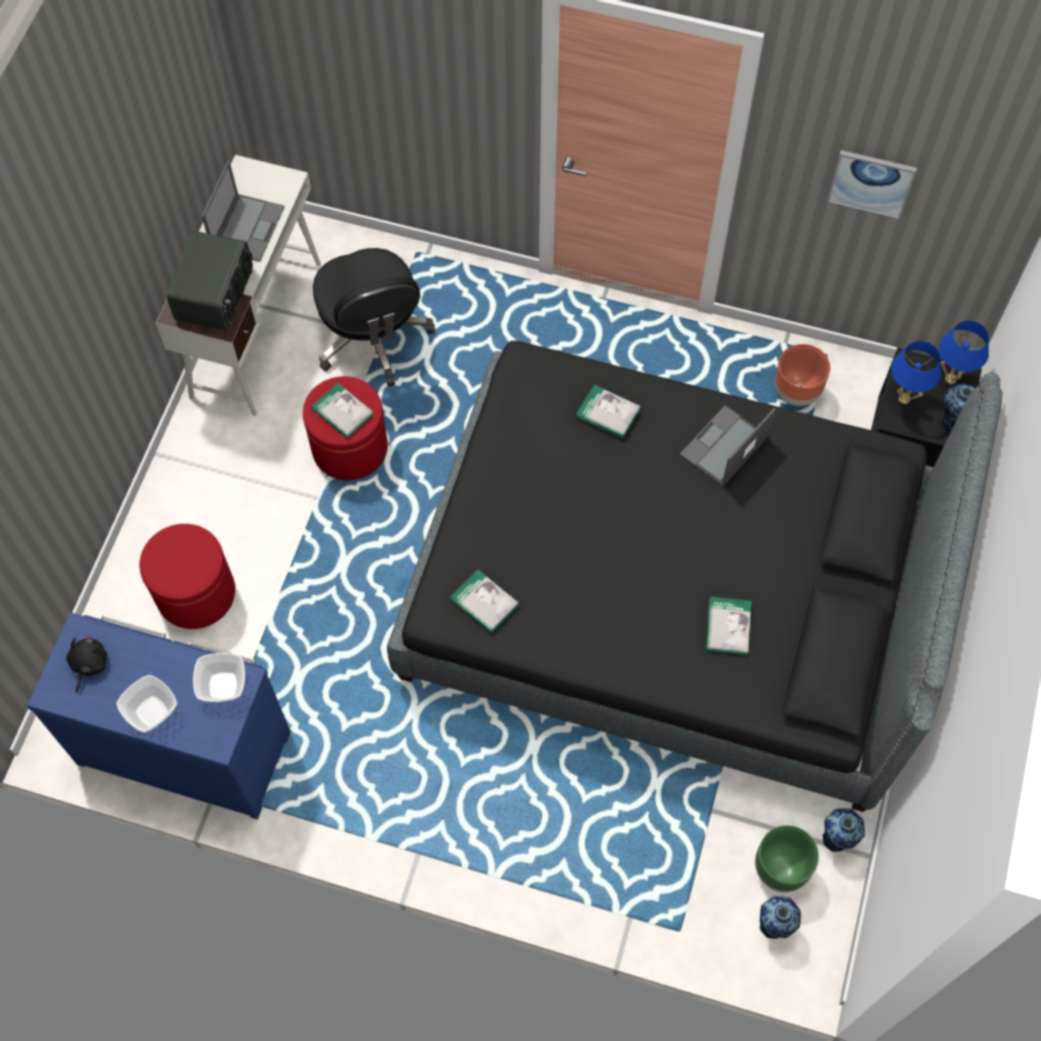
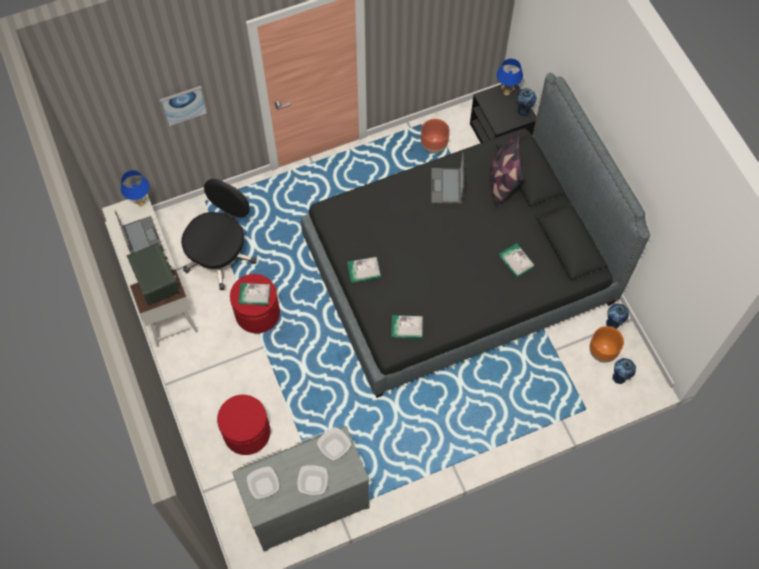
camera: 40 degrees left, 0 degrees up
blue dresser [27,613,291,819] -> grey dresser [232,426,370,552]
black plush toy [66,635,107,692] -> bowl [247,467,279,499]
black office chair [313,248,435,387] -> black office chair turned 90 degrees counterclockwise [181,179,257,290]
book [576,385,641,439] -> book moved to [347,257,381,283]
green planter [755,825,819,892] -> orange planter [590,326,624,363]
picture [827,150,917,219] -> picture moved to [160,86,208,127]
blue table lamp [891,341,941,404] -> blue table lamp moved to [121,170,150,207]
none -> pillow [489,130,523,208]

